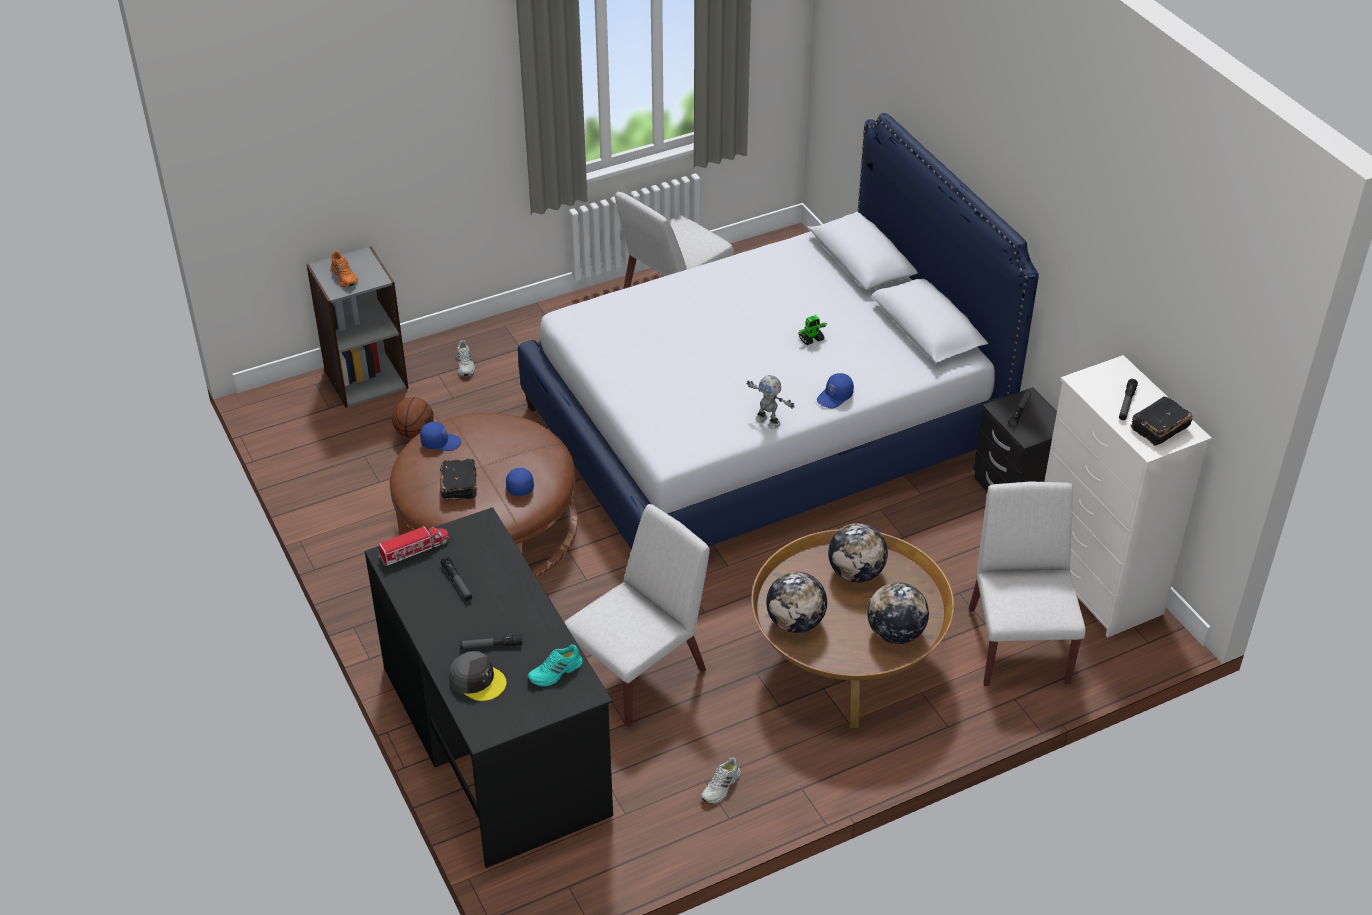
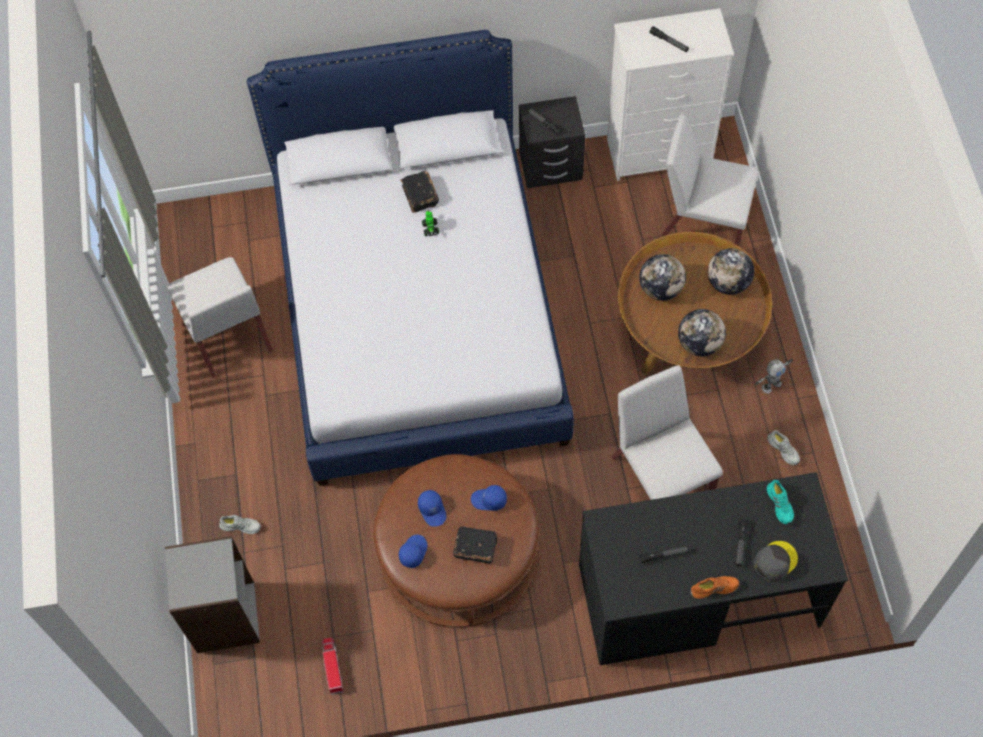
camera: 70 degrees left, 20 degrees up
orange shoe [331,251,358,287] -> orange shoe moved to [691,576,739,599]
toy truck [378,526,449,566] -> toy truck moved to [321,637,343,695]
basketball [392,397,434,439] -> none
toy robot [747,375,795,429] -> toy robot moved to [756,359,793,394]
blue cap [817,373,854,409] -> blue cap moved to [418,490,446,527]
black book [1131,396,1193,446] -> black book moved to [400,171,439,213]

